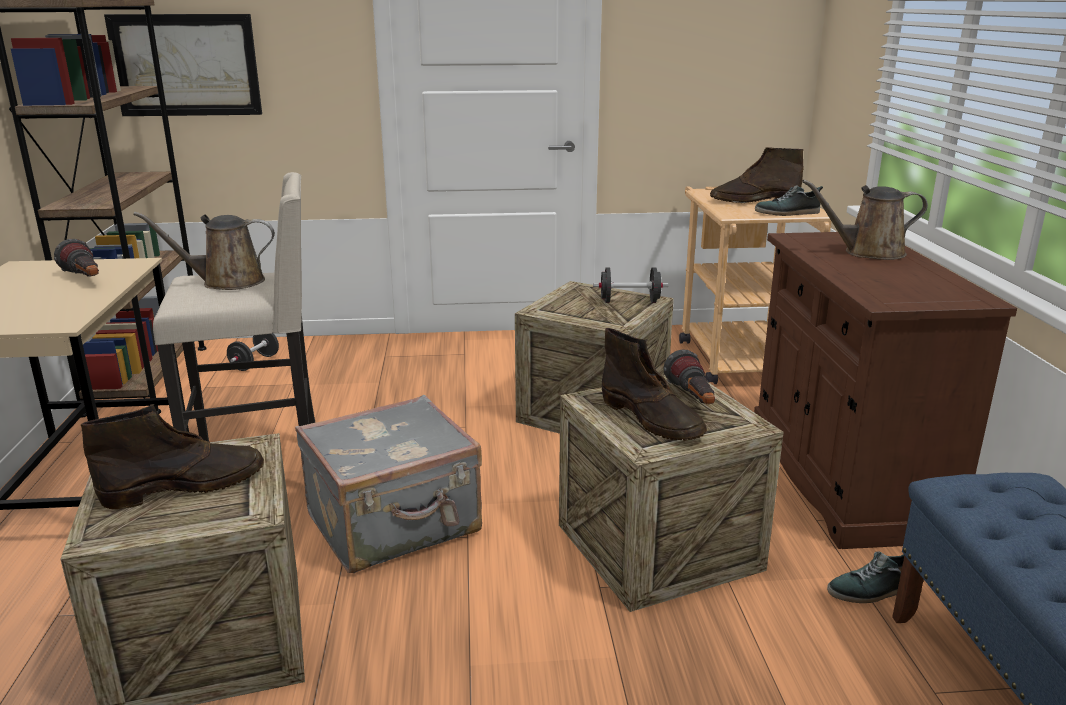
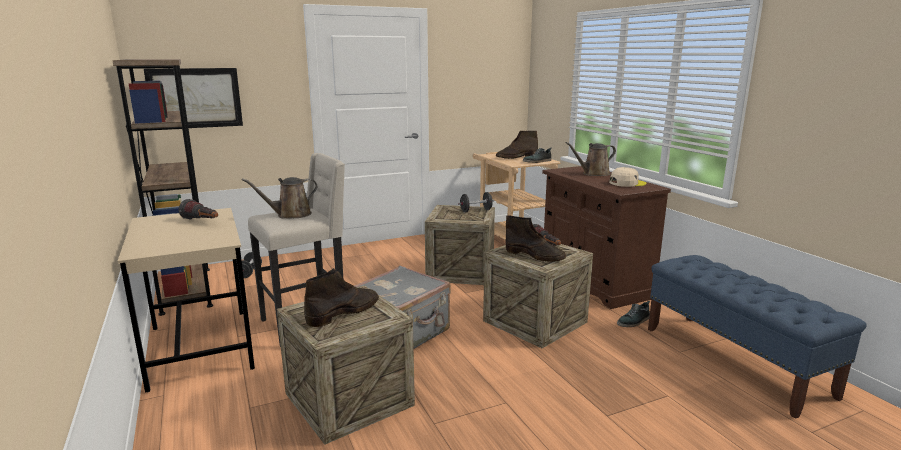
camera: 20 degrees left, 5 degrees down
none -> beige cap [609,167,646,187]

